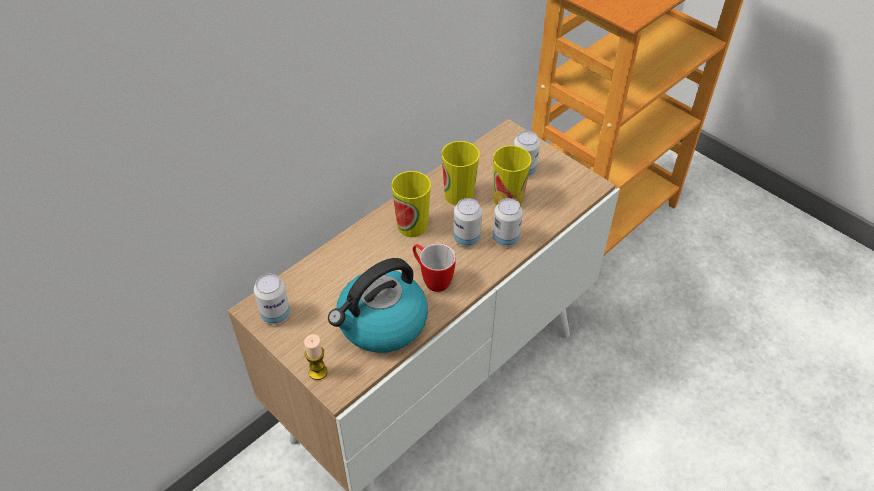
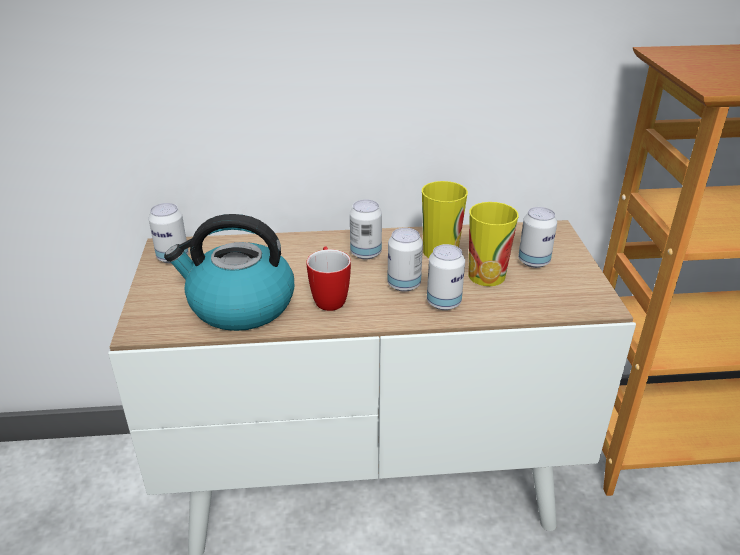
camera: 40 degrees right, 15 degrees down
candle [304,334,328,380] -> none
cup [391,171,431,237] -> can [350,200,382,260]

